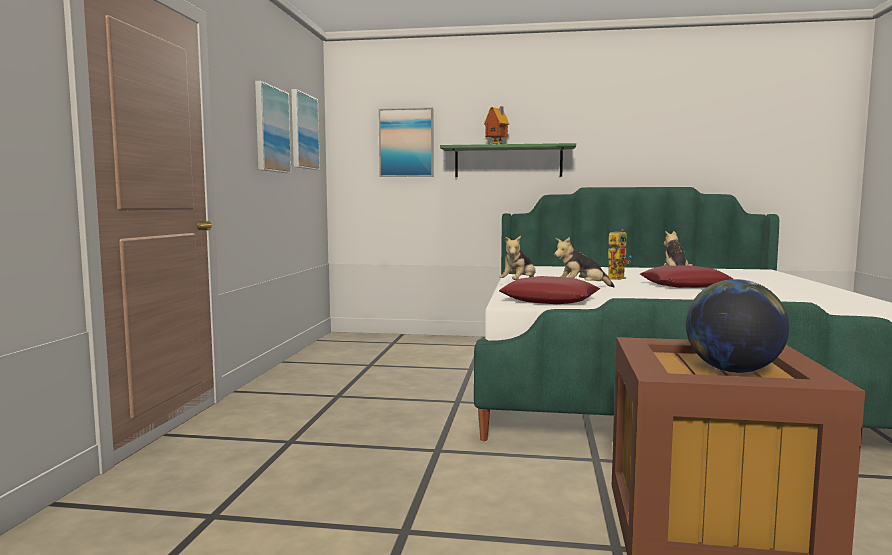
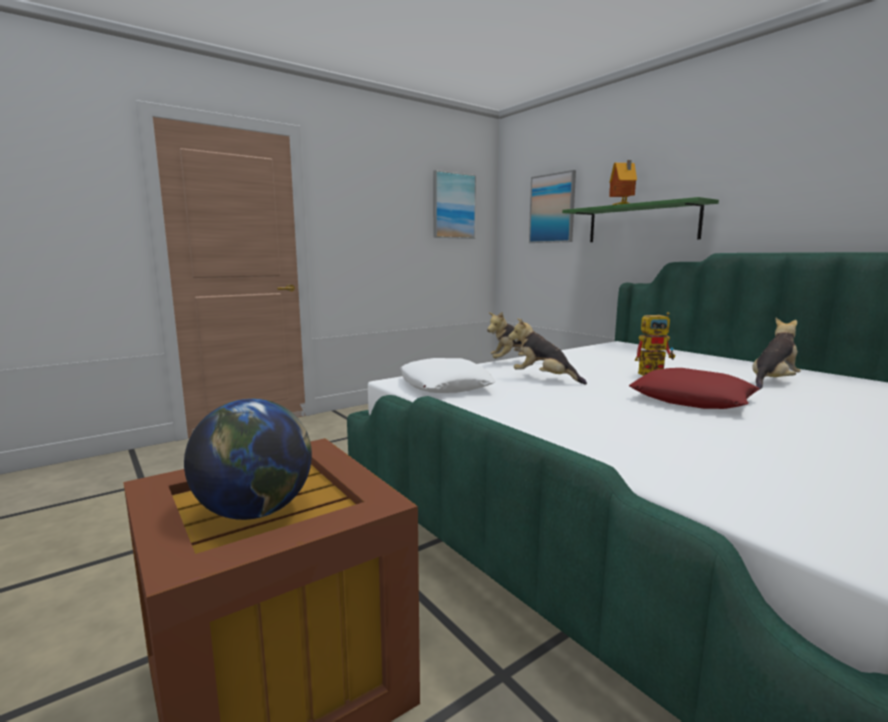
camera: 45 degrees right, 5 degrees up
picture [255,81,291,173] -> none
red pillow [499,276,600,304] -> white pillow [400,358,496,393]

